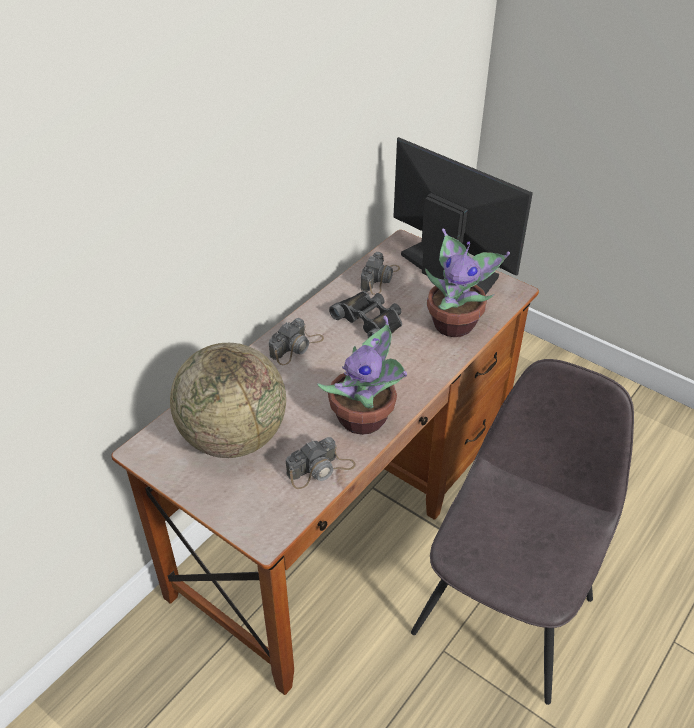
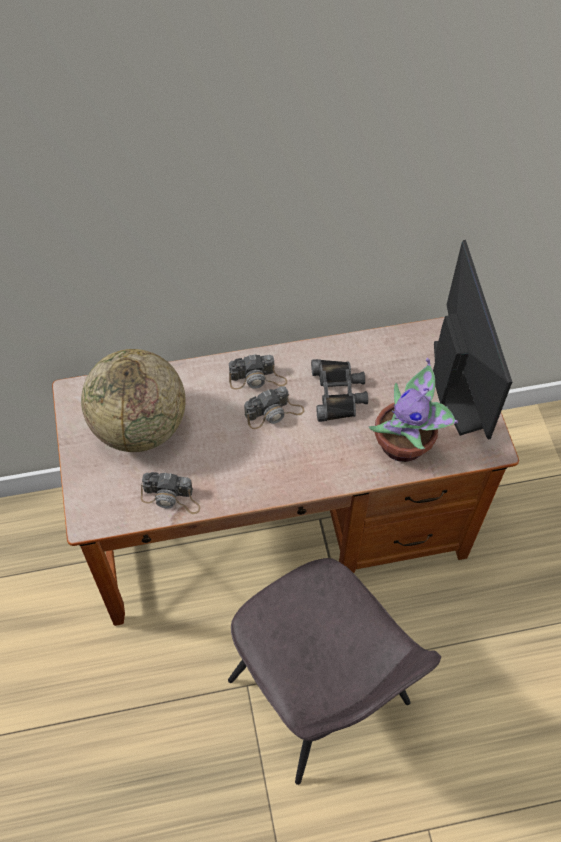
camera: 40 degrees right, 15 degrees up
potted plant [317,316,407,435] -> none
camera [361,252,400,295] -> camera moved to [244,386,305,429]
grey chair [411,359,634,705] -> grey chair turned 75 degrees clockwise [228,558,441,785]

